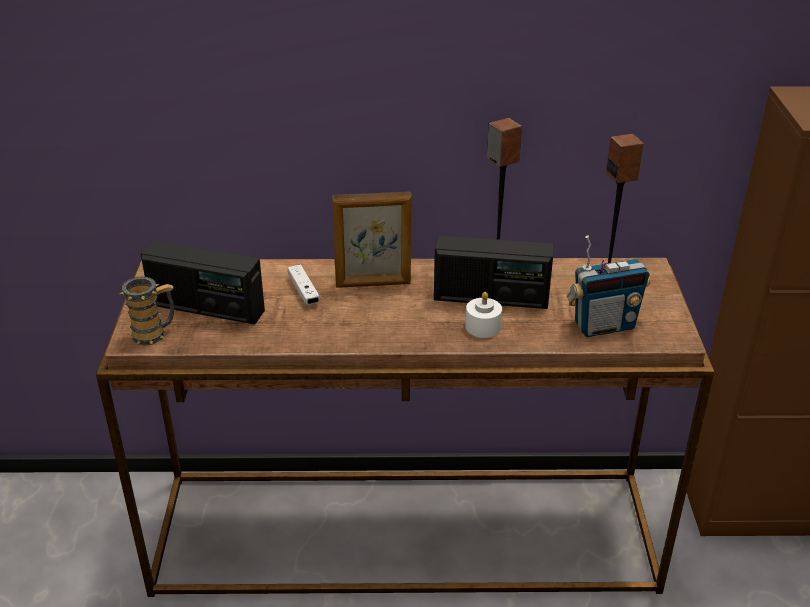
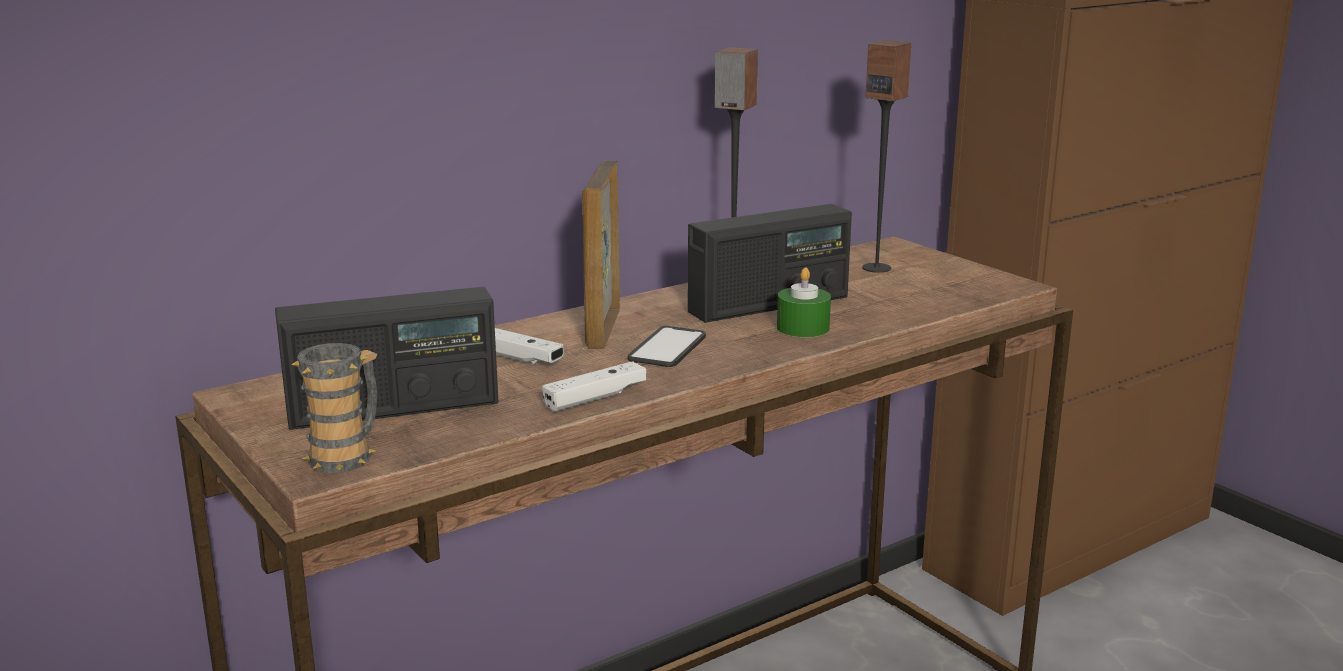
camera: 35 degrees left, 15 degrees down
picture frame [332,191,412,288] -> picture frame turned 135 degrees clockwise [582,160,620,349]
white candle [466,292,502,338] -> green candle [777,268,831,337]
radio [567,235,650,337] -> none
none -> white game controller [542,361,647,412]
none -> phone [627,326,706,367]

